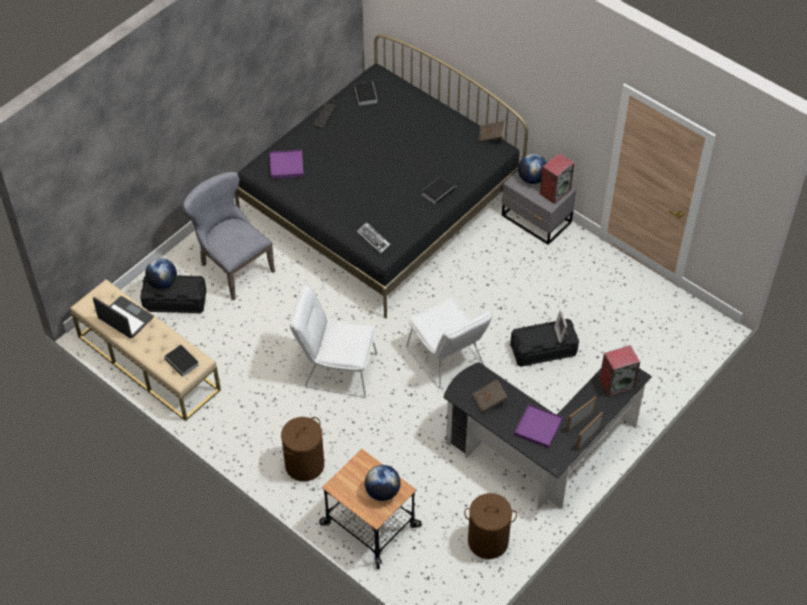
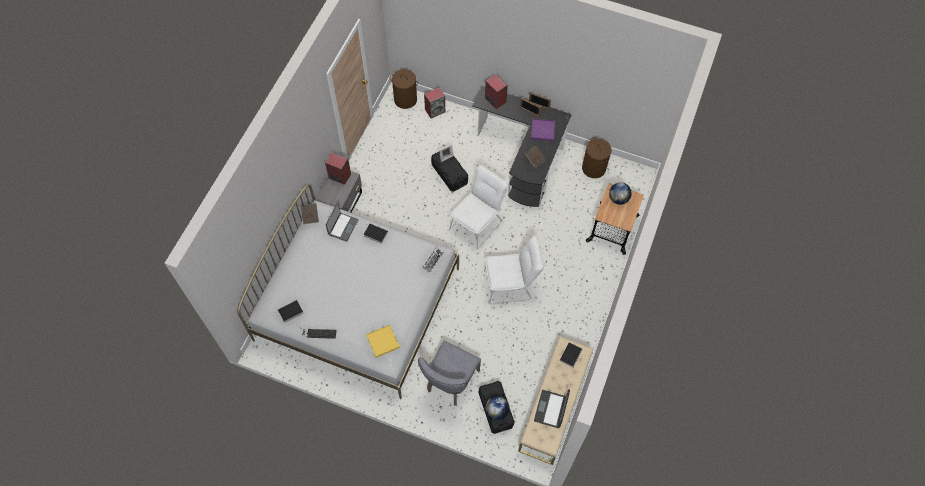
camera: 110 degrees left, 10 degrees up
black bed [235,34,528,318] -> white bed [237,184,459,399]
purple tray [270,150,304,179] -> yellow tray [366,325,400,358]
brown laundry basket [281,417,324,481] -> brown laundry basket moved to [390,69,418,109]
white chair [290,284,377,398] -> white chair turned 90 degrees counterclockwise [484,235,544,304]
globe [518,154,547,184] -> none
none -> laptop [326,203,359,242]
none -> speaker [424,87,445,119]

